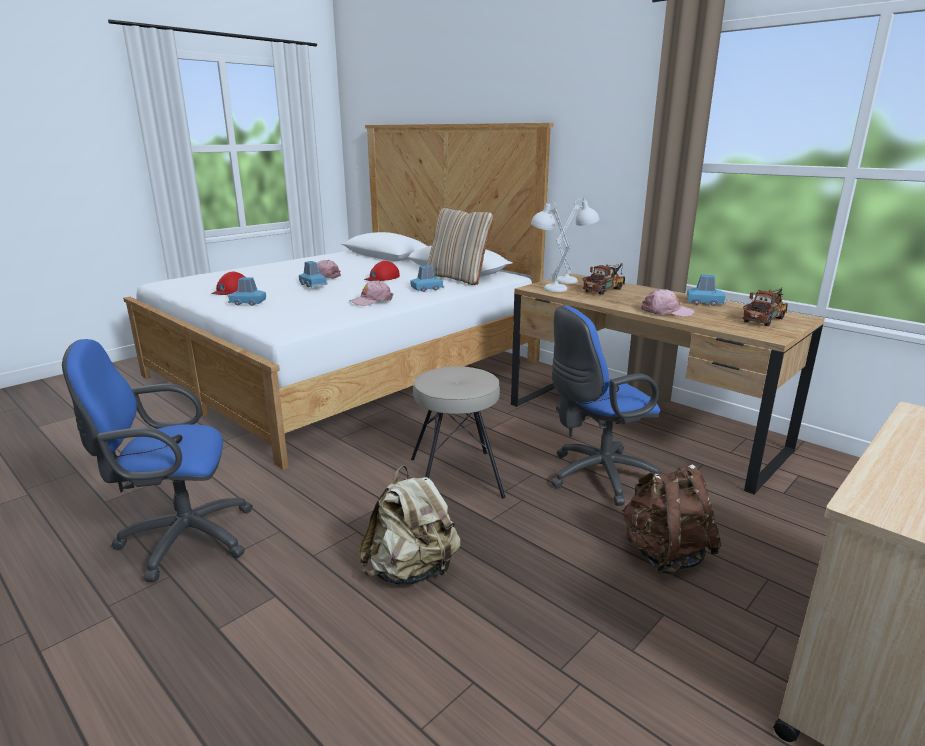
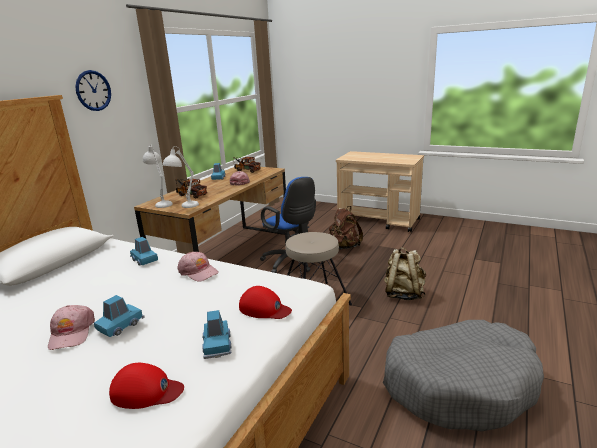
camera: 105 degrees left, 0 degrees up
blue office chair [62,339,253,582] -> grey dog bed [383,320,544,432]
red cap [364,261,400,281] -> red cap moved to [239,286,292,319]
beige pillow [426,207,495,285] -> none
none -> wall clock [75,70,111,111]

